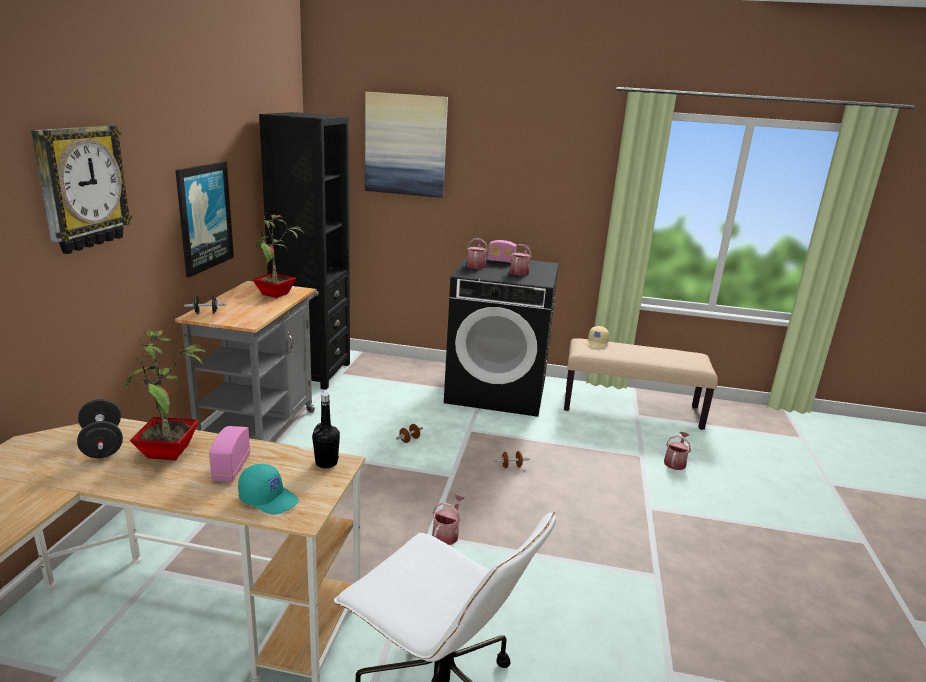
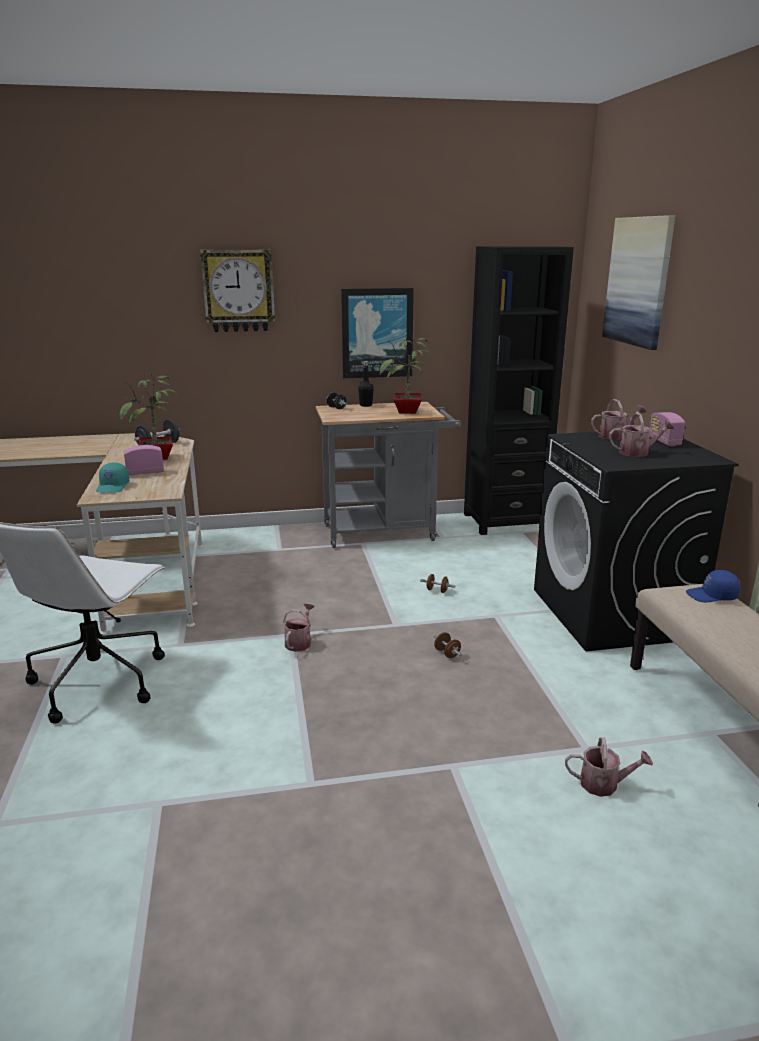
camera: 70 degrees right, 0 degrees up
black bottle [312,392,340,468] -> black bottle moved to [358,361,374,407]
watering can [432,494,465,545] -> watering can turned 75 degrees counterclockwise [283,603,315,652]
beige cap [586,326,609,349] -> blue cap [686,570,740,602]

